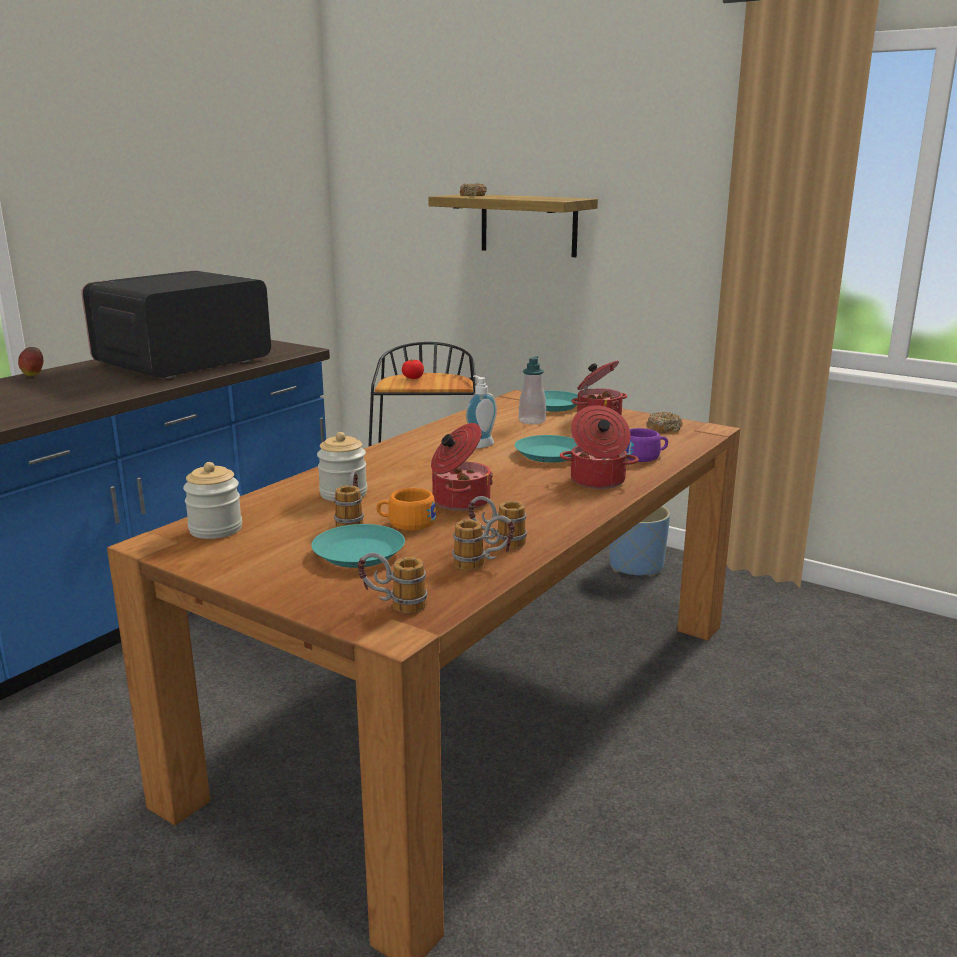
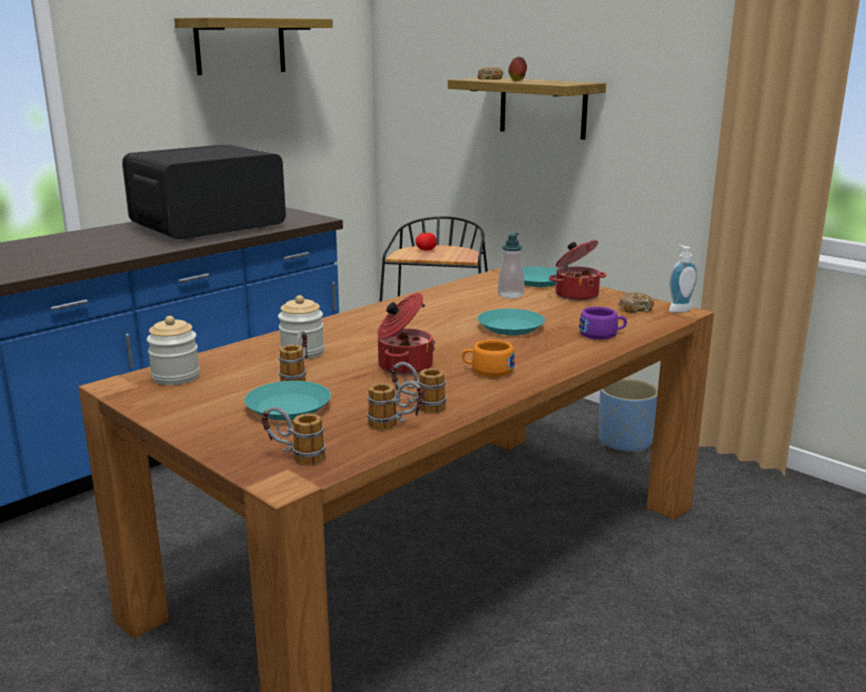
camera: 10 degrees right, 0 degrees up
apple [18,347,43,376] -> apple moved to [508,57,527,81]
orange cup [376,488,436,531] -> orange cup moved to [462,339,515,377]
soap dispenser [466,375,497,448] -> soap dispenser moved to [669,245,698,313]
cooking pot [560,405,639,489] -> none
none -> shelf [174,18,333,75]

